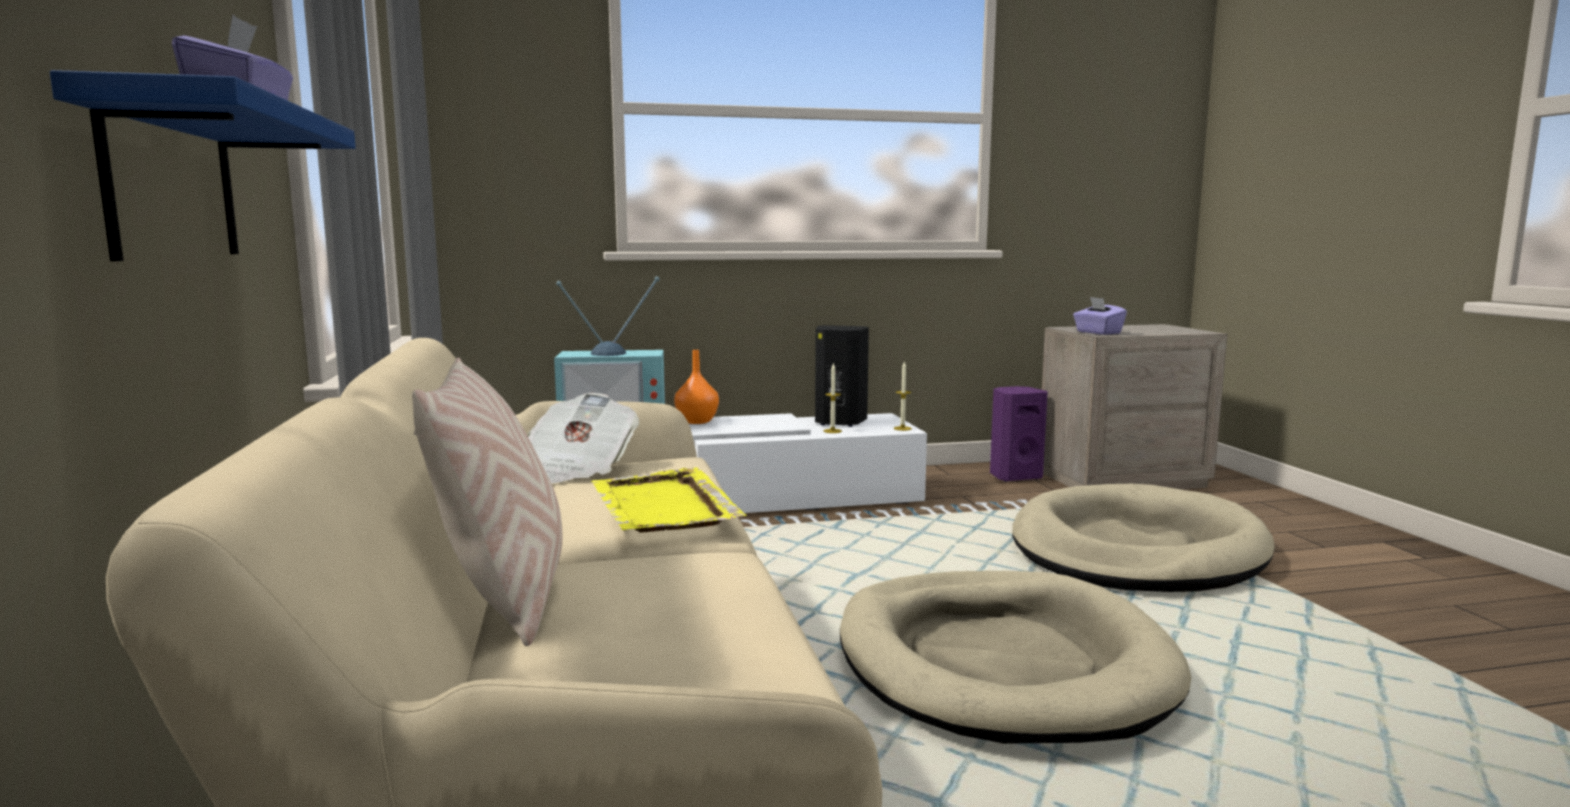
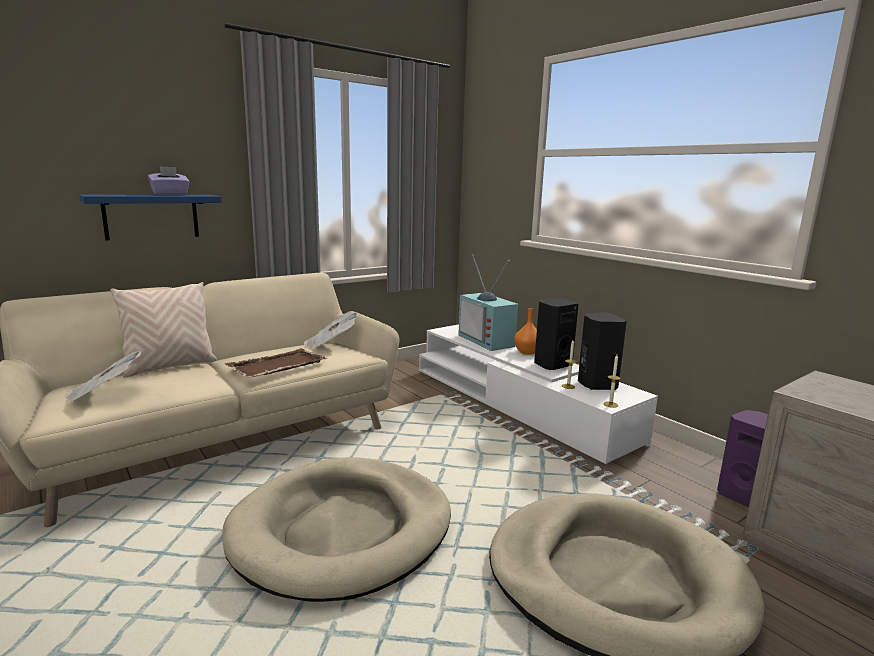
camera: 65 degrees right, 5 degrees up
yellow tray [590,467,747,533] -> brown tray [225,348,328,378]
purple tissue box [1073,297,1127,335] -> none
none -> newspaper [66,351,141,404]
none -> black speaker [534,298,579,370]

